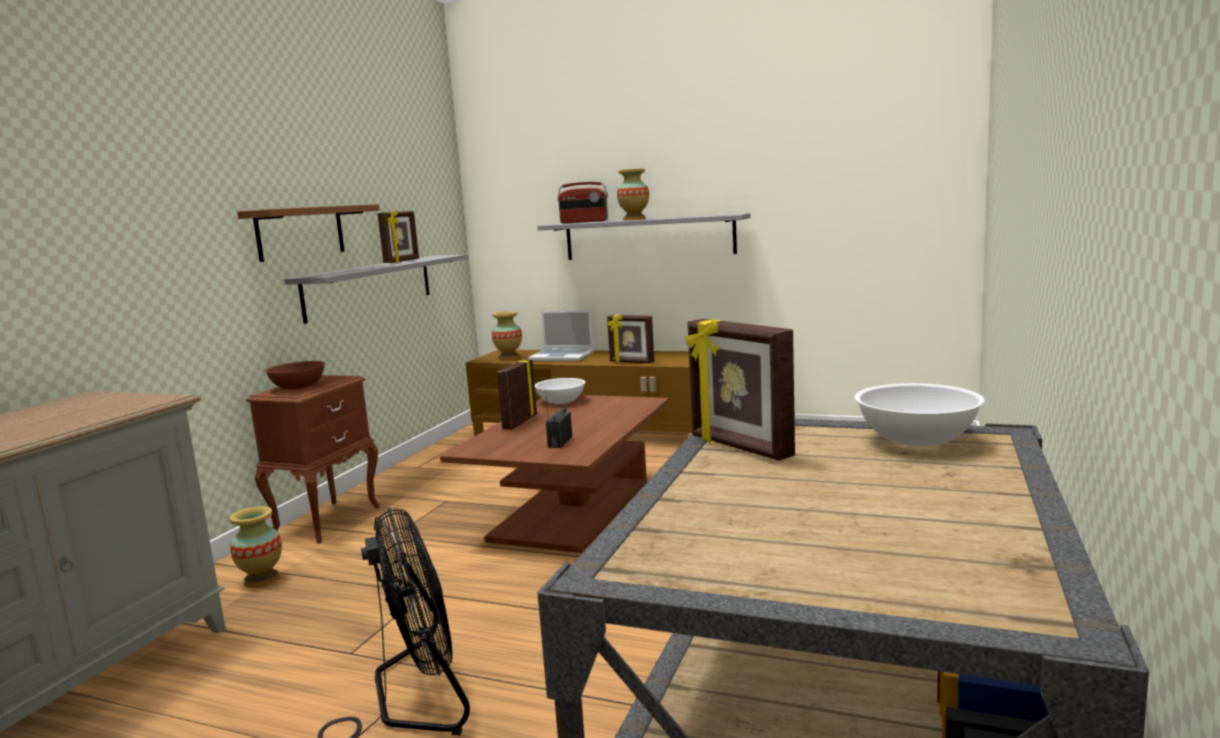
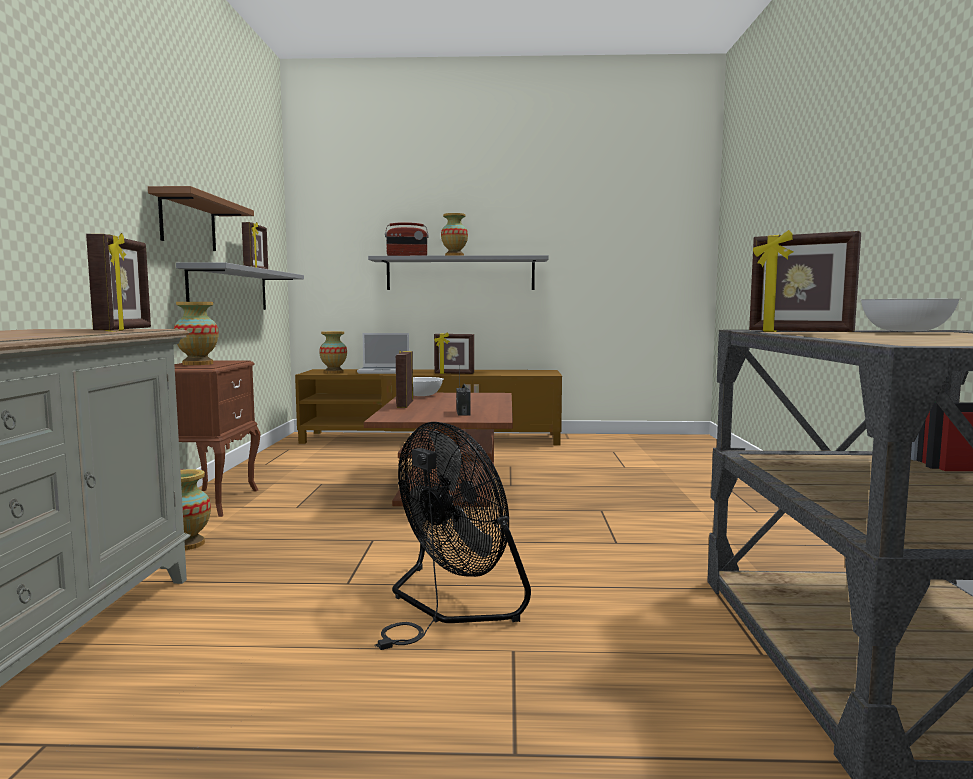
camera: 20 degrees left, 5 degrees down
brown bowl [265,361,326,389] -> vase [174,302,218,365]
none -> picture frame [86,233,151,331]

